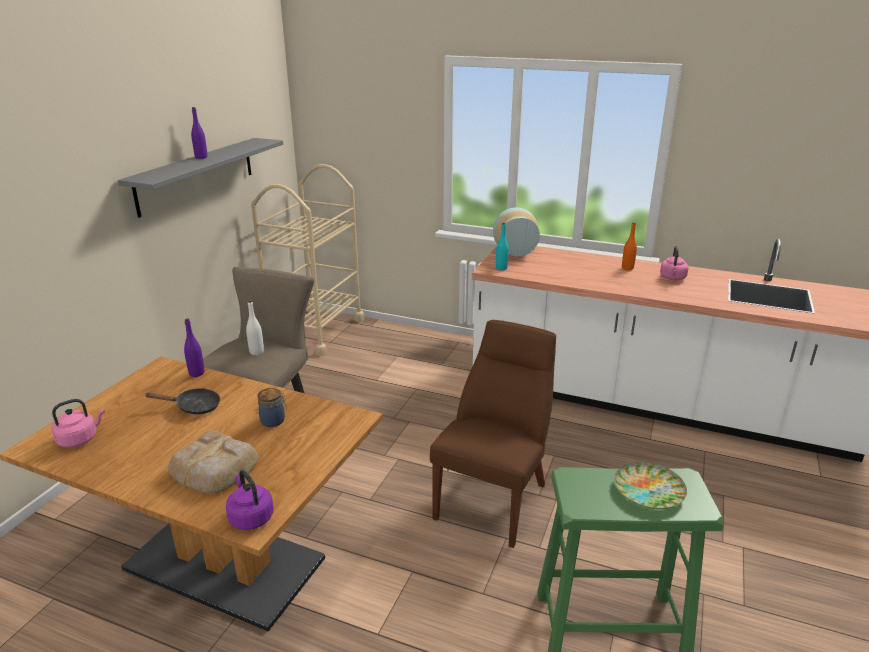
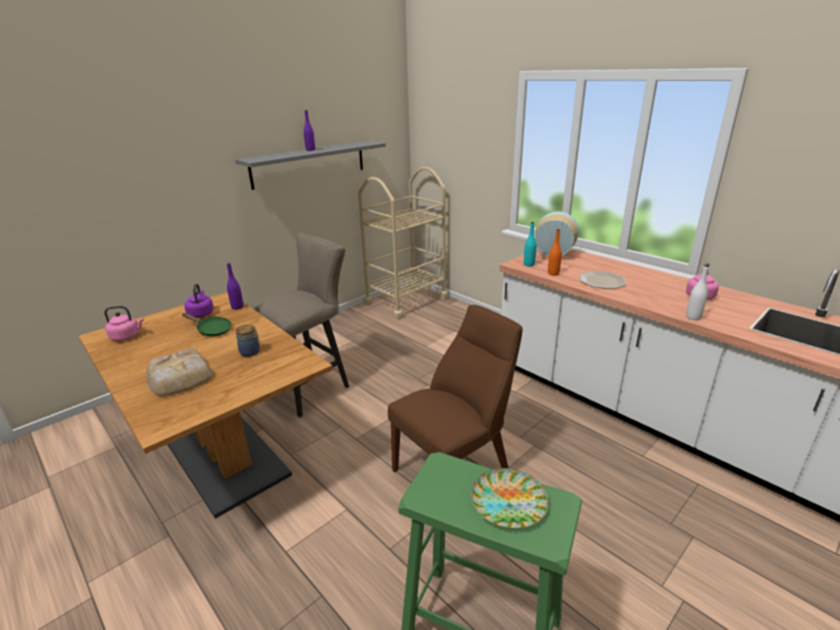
camera: 25 degrees right, 0 degrees up
black frying pan [145,388,220,414] -> green frying pan [182,313,232,336]
purple kettle [226,470,273,530] -> purple kettle moved to [184,284,214,318]
white bottle [246,300,264,355] -> white bottle moved to [686,265,709,320]
orange bottle [622,223,637,270] -> orange bottle moved to [548,229,562,276]
none -> plate [580,271,626,289]

